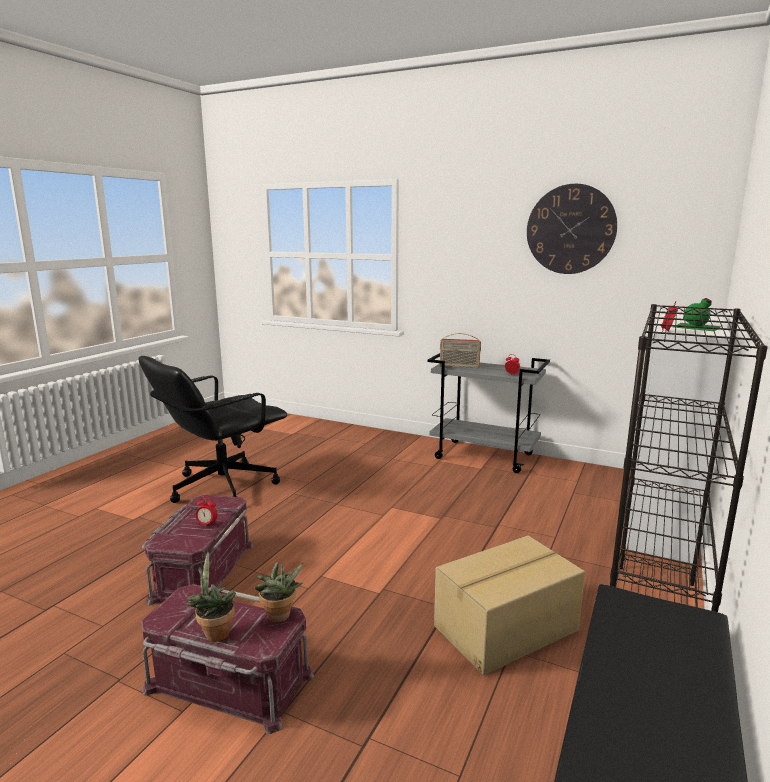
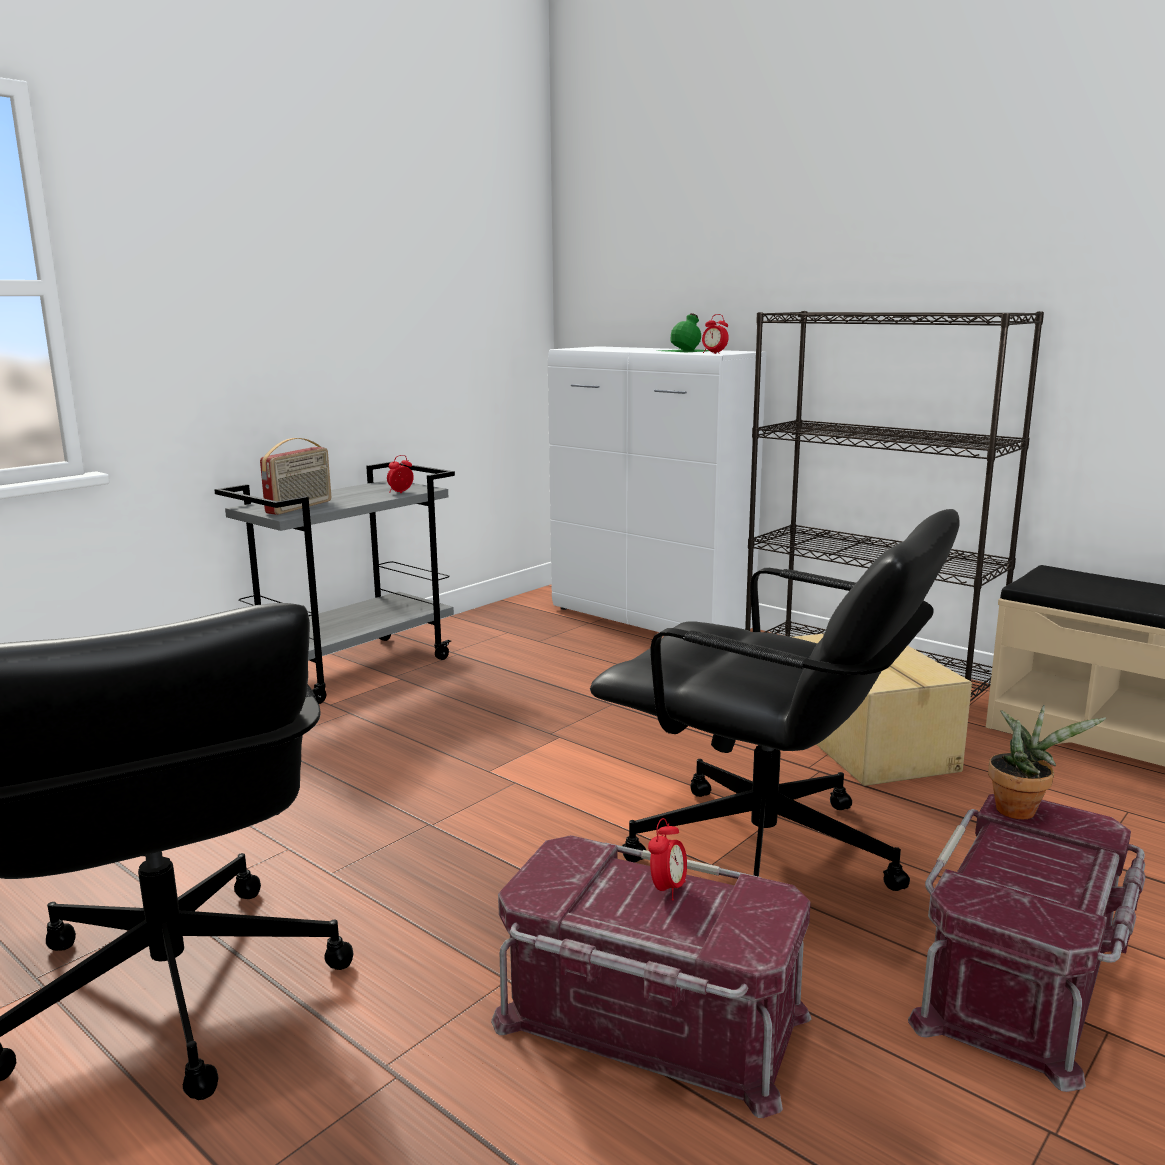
camera: 75 degrees left, 0 degrees up
potted plant [185,552,236,642] -> none
wall clock [527,184,617,274] -> none
none -> black office chair [590,509,960,891]

